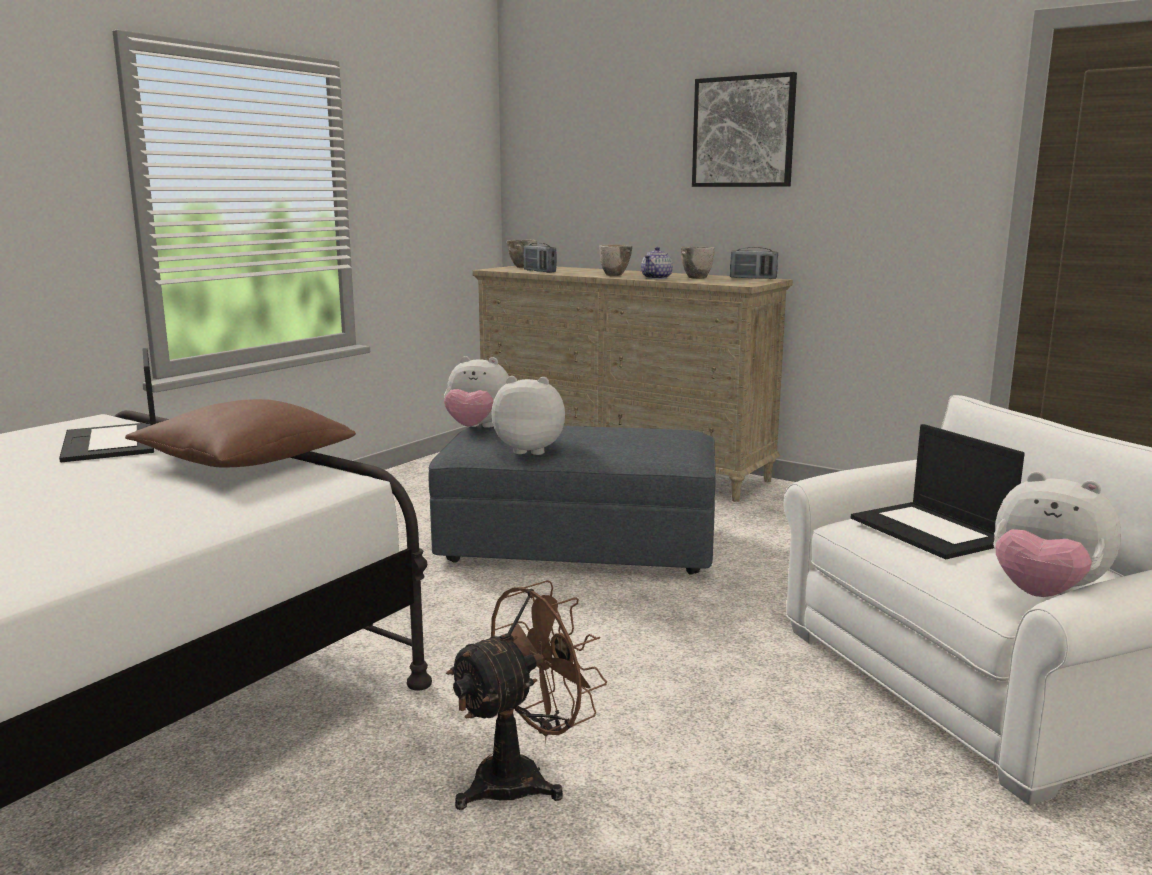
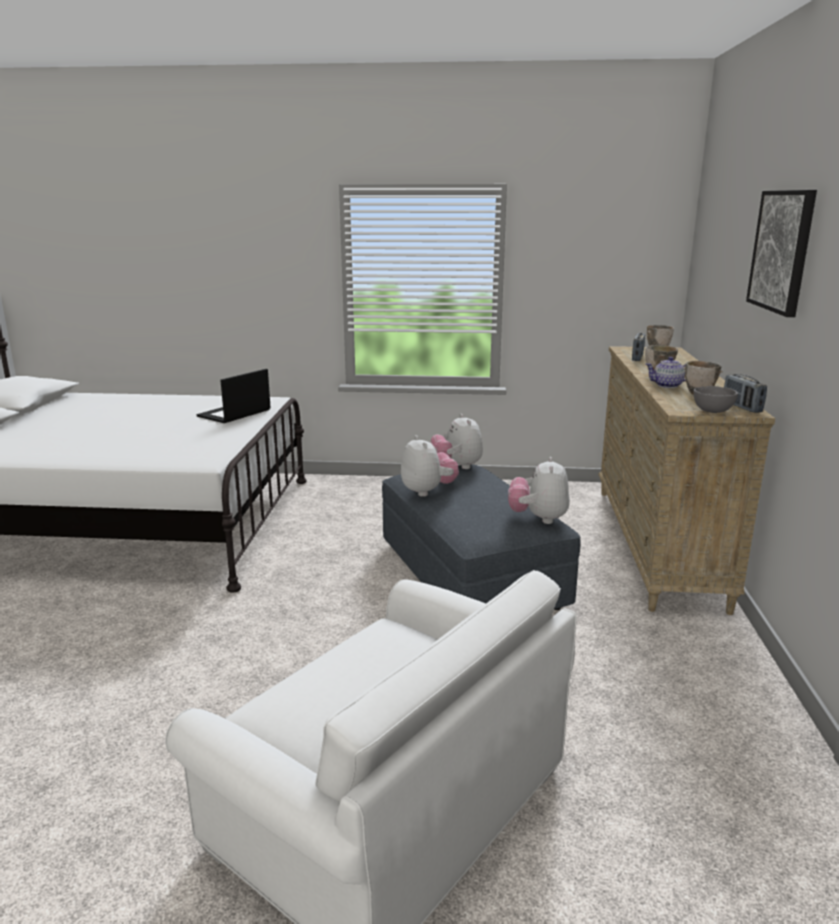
camera: 60 degrees right, 5 degrees up
brown pillow [125,399,356,467] -> none
brown fan [446,580,607,810] -> none
laptop [851,424,1025,559] -> none
plush toy [993,471,1121,597] -> plush toy moved to [508,457,570,524]
none -> grey bowl [693,386,738,413]

